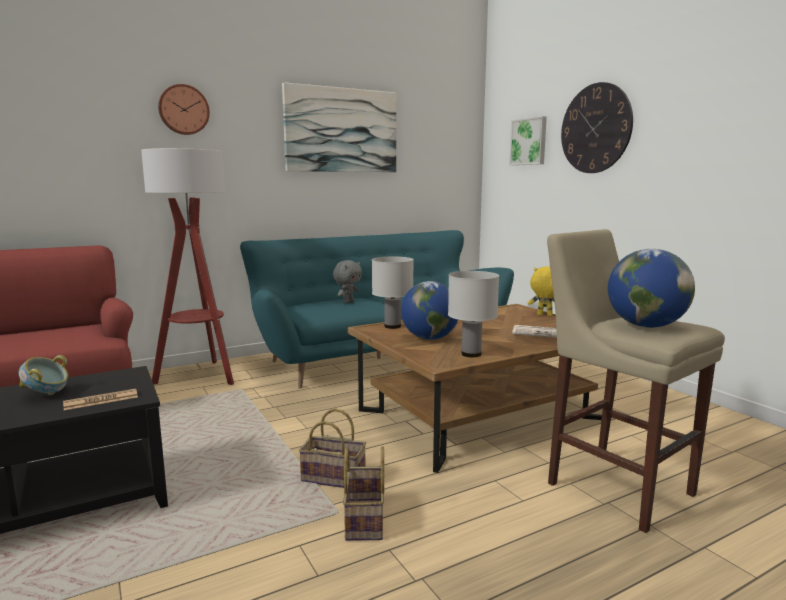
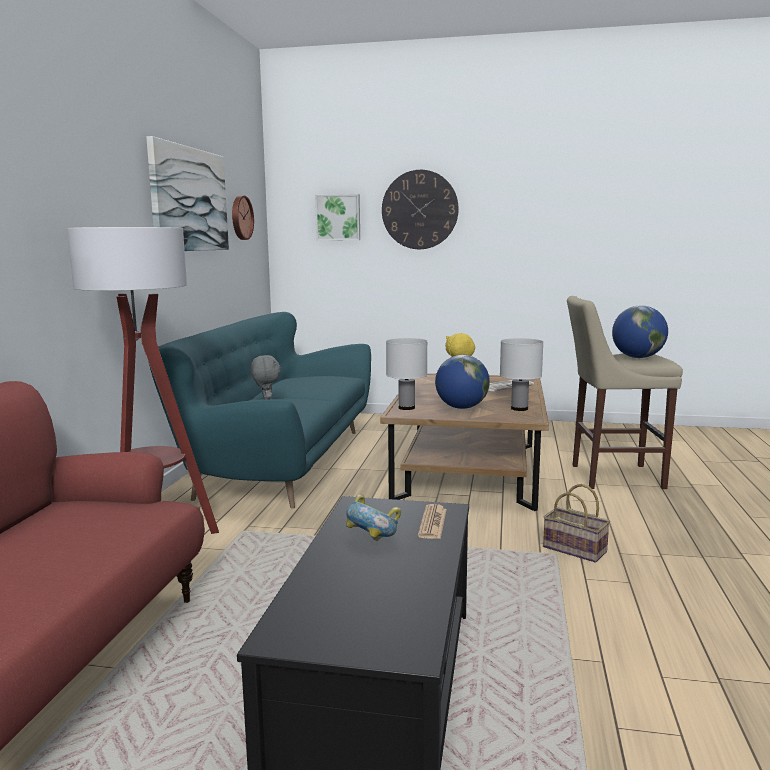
camera: 50 degrees left, 0 degrees up
wall clock [158,84,210,135] -> wall clock moved to [232,195,254,240]
basket [299,408,366,488] -> none

